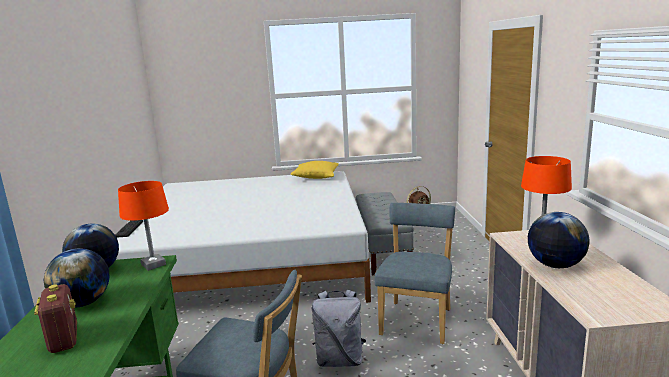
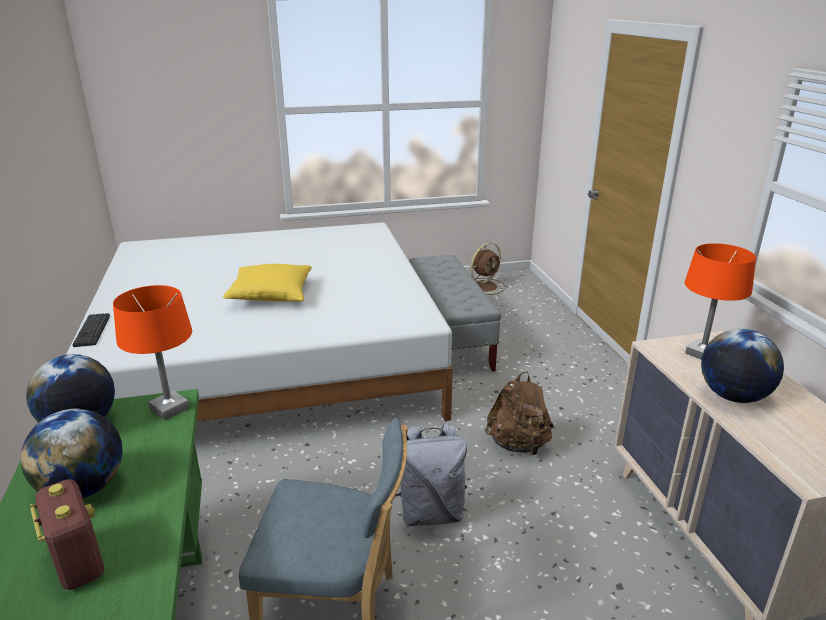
camera: 10 degrees left, 10 degrees up
yellow pillow [290,161,339,179] -> yellow pillow moved to [223,264,312,302]
blue chair [374,203,455,344] -> brown backpack [485,372,554,455]

